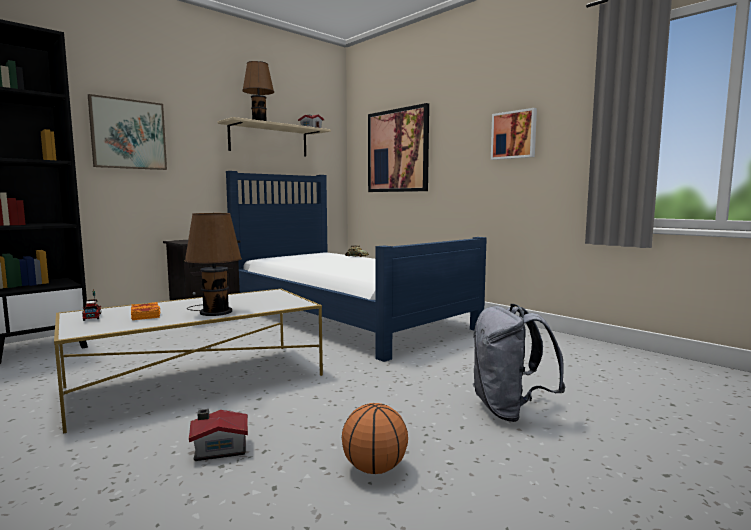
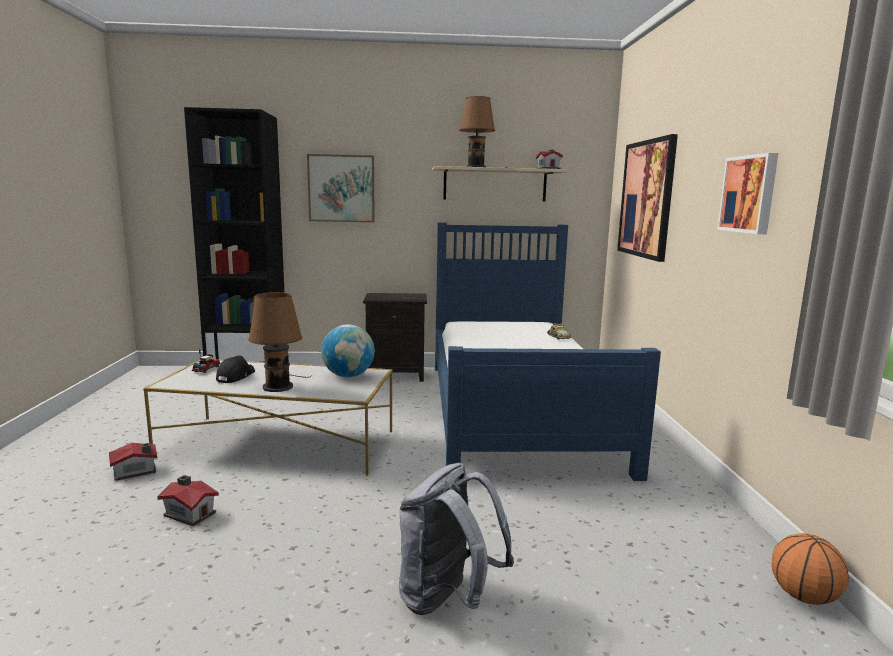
camera: 40 degrees right, 5 degrees up
orange book [131,302,161,320] -> black cap [216,355,255,383]
basketball [342,403,408,474] -> basketball moved to [772,533,849,605]
none -> toy house [109,443,157,481]
none -> globe [321,324,375,377]

